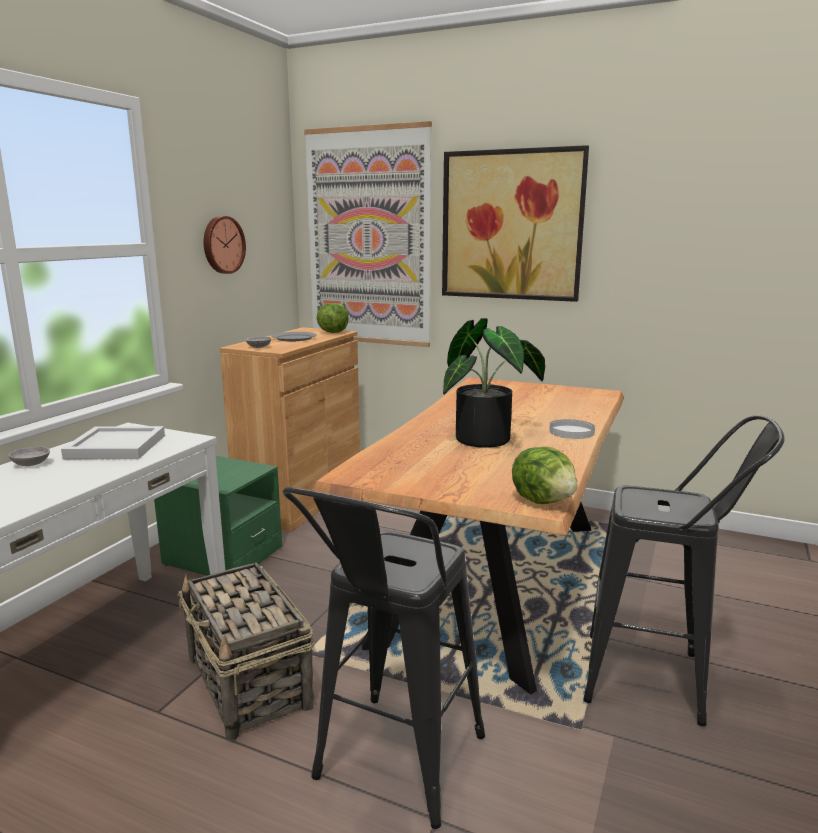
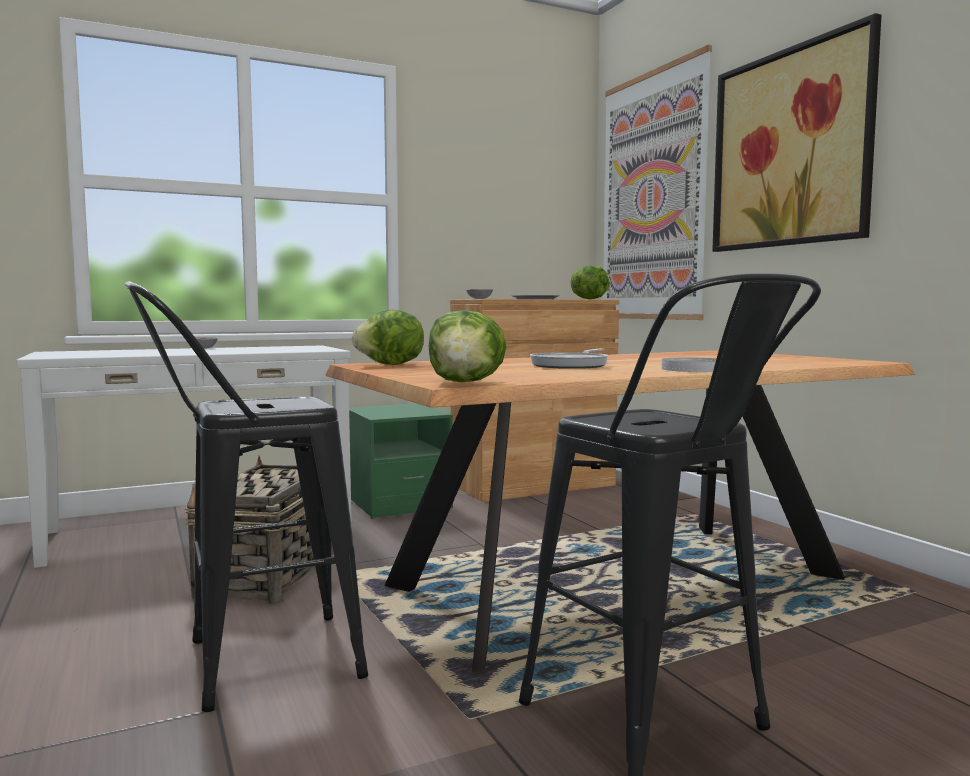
camera: 40 degrees right, 10 degrees down
white tray [61,426,165,459] -> none
wall clock [204,216,246,274] -> none
potted plant [443,318,545,448] -> frying pan [530,349,608,369]
none -> lettuce [352,309,424,365]

